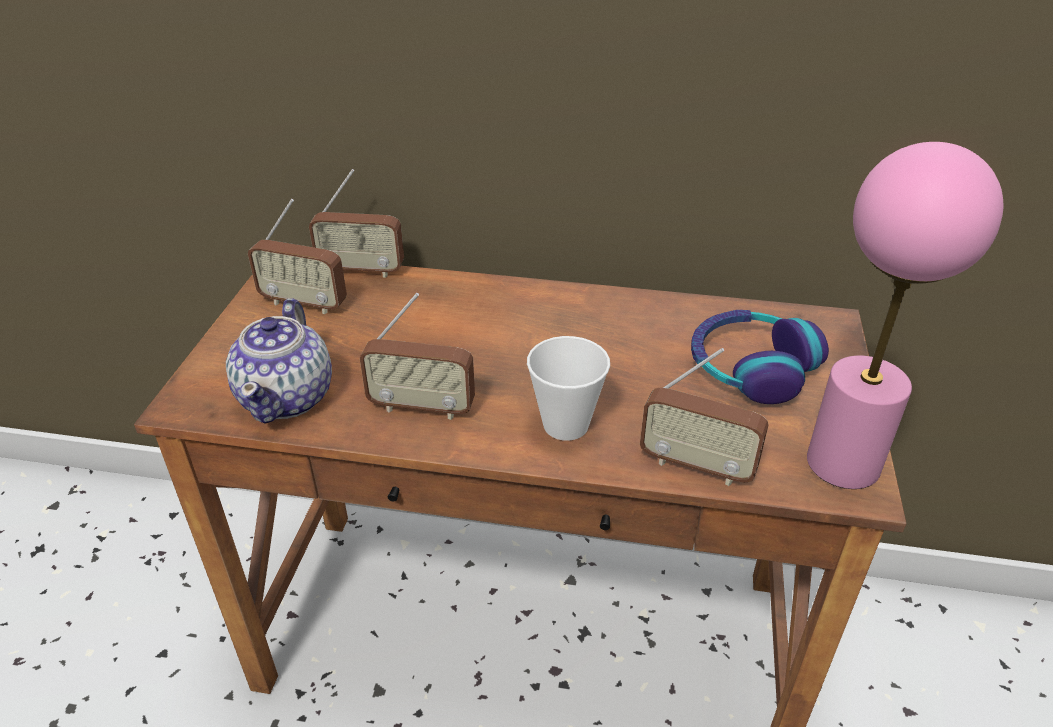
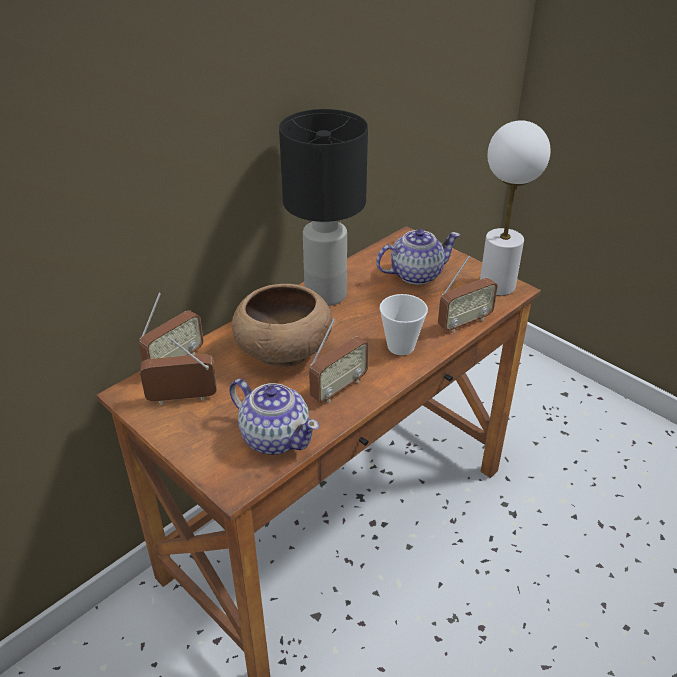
camera: 55 degrees left, 0 degrees up
radio [248,199,347,314] -> radio turned 150 degrees counterclockwise [140,337,216,405]
headphones [691,310,829,404] -> teapot [376,229,460,285]
pink table lamp [807,142,1004,489] -> white table lamp [480,120,550,295]
none -> brown bowl [232,284,332,367]
none -> black table lamp [279,109,368,306]

